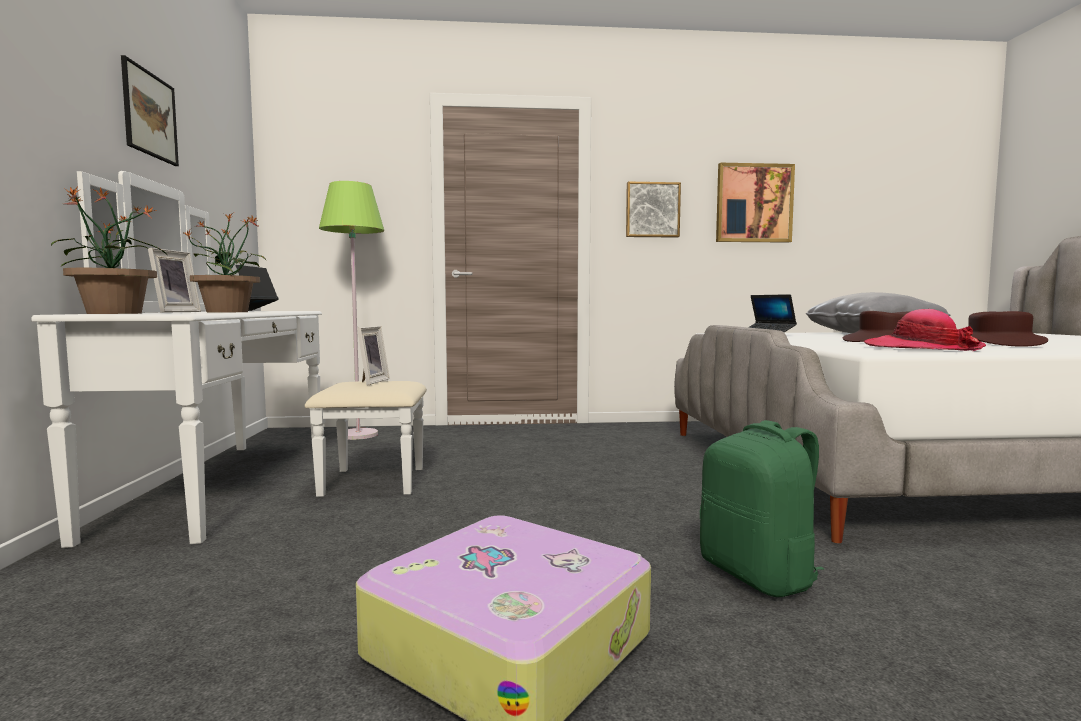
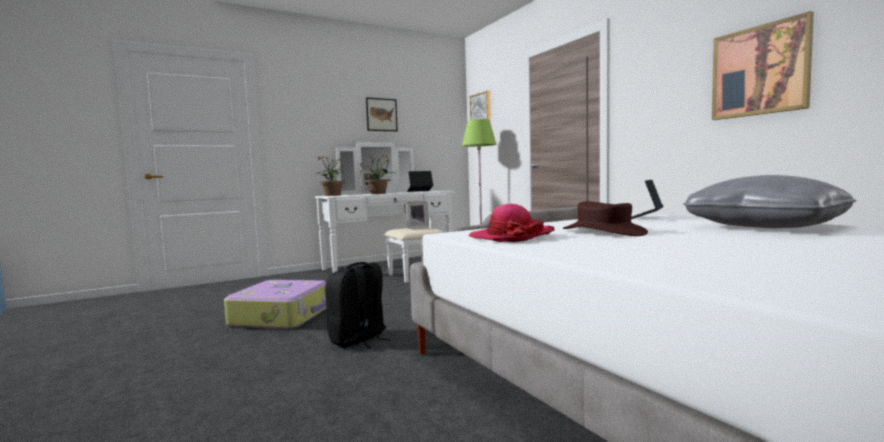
camera: 65 degrees right, 0 degrees up
picture [626,182,681,238] -> picture moved to [470,91,491,123]
green backpack [700,420,824,597] -> black backpack [326,262,391,349]
brown hat [968,311,1048,347] -> none

